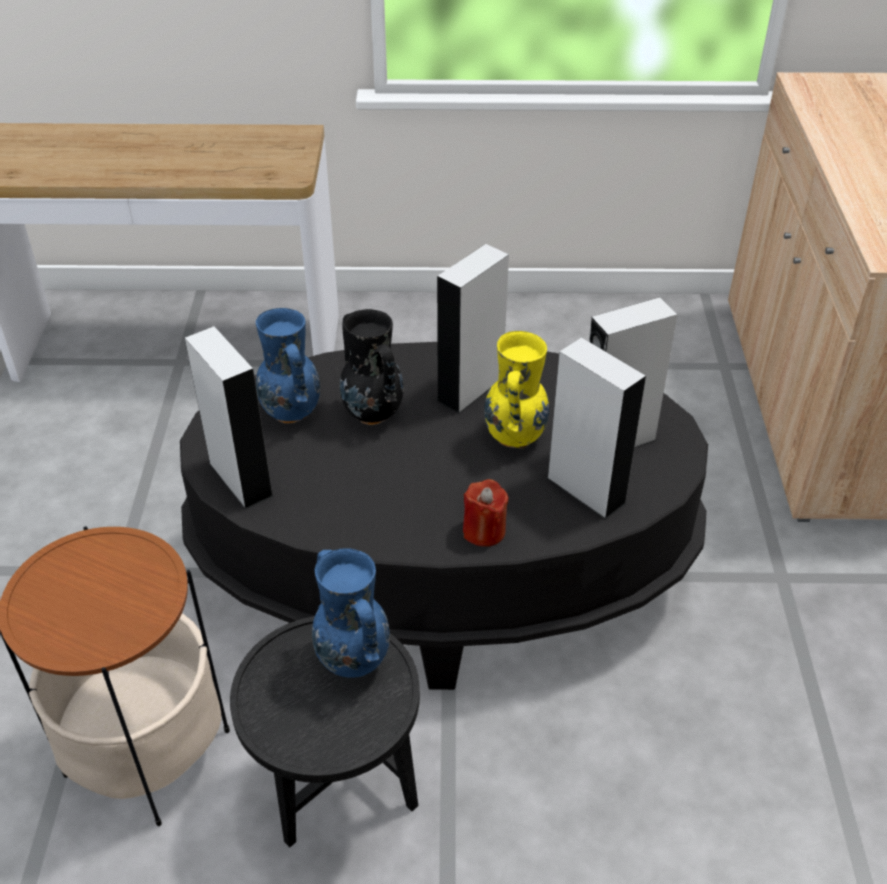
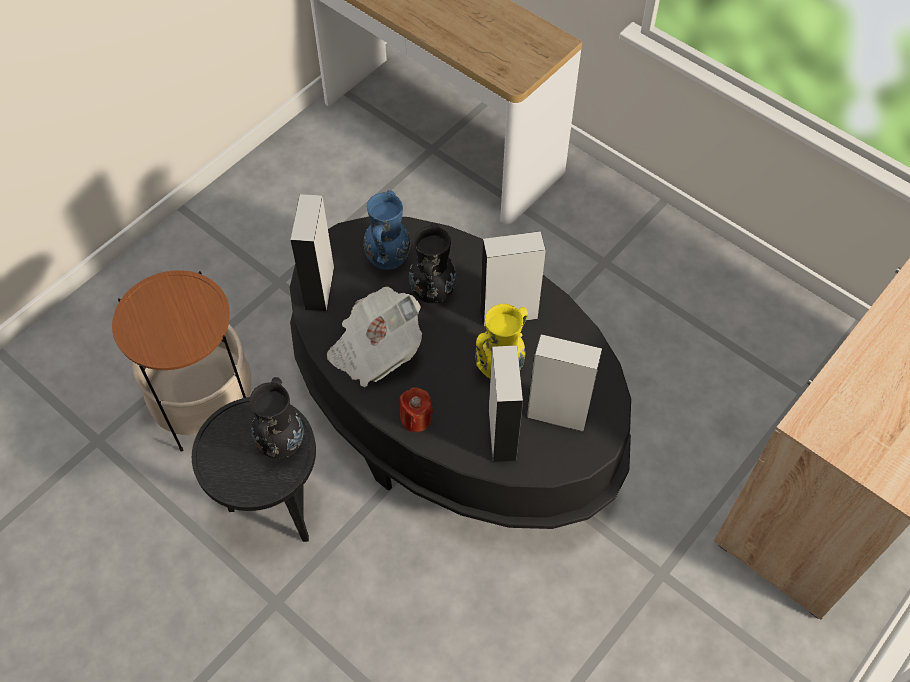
camera: 40 degrees right, 15 degrees up
blue vase [312,548,390,678] -> black vase [250,377,304,459]
none -> newspaper [327,287,422,387]

